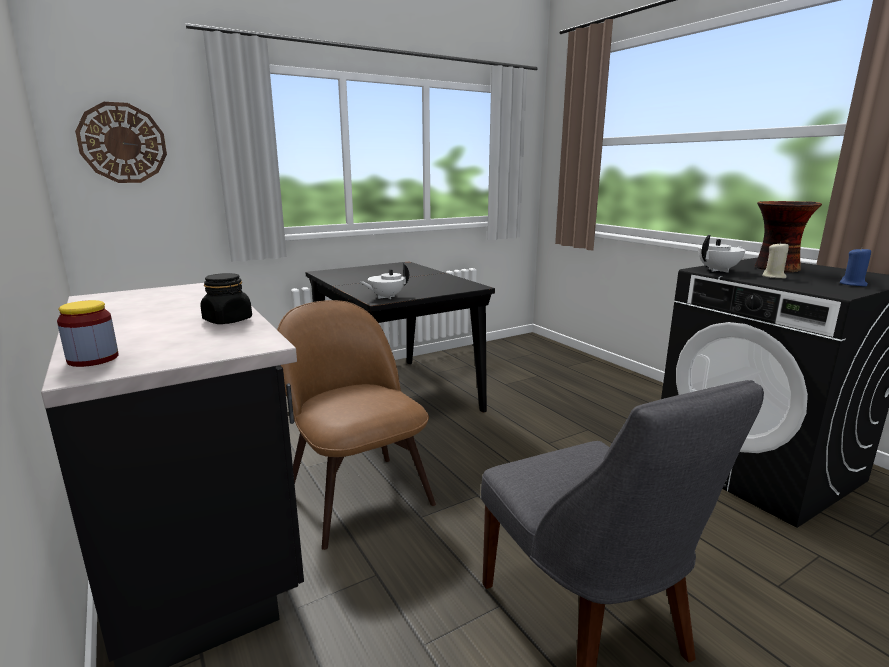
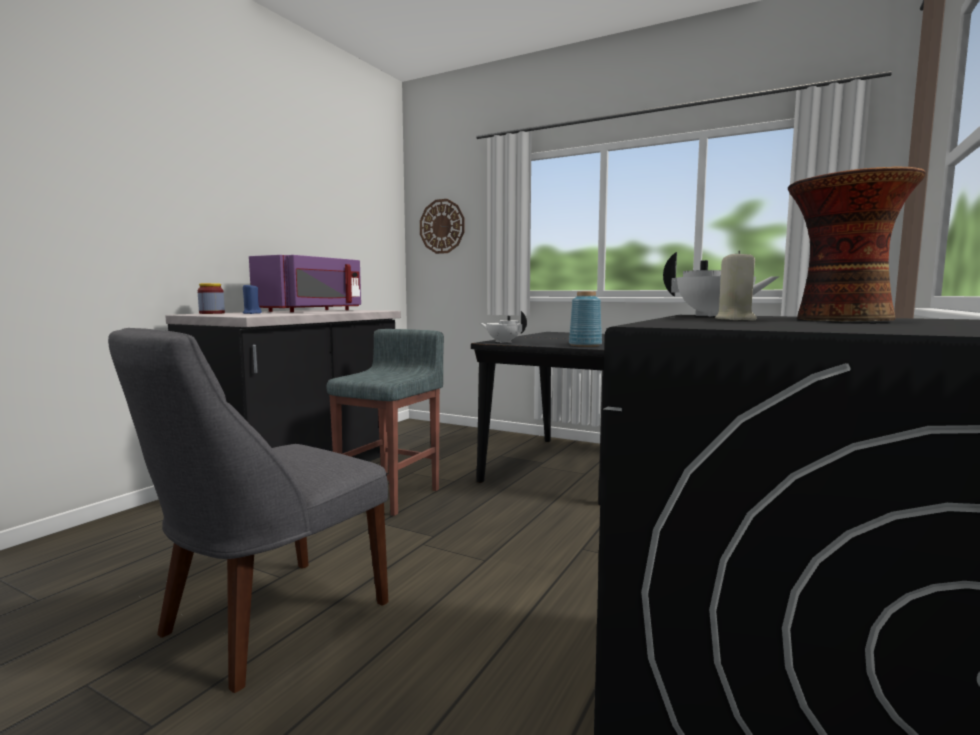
camera: 60 degrees right, 10 degrees down
black jar [201,273,252,324] -> none
brown chair [277,300,436,550] -> grey stool [327,329,444,516]
blue candle [840,247,871,286] -> blue candle moved to [243,283,262,314]
none -> purple microwave [249,255,361,312]
none -> blue vase [569,291,602,347]

